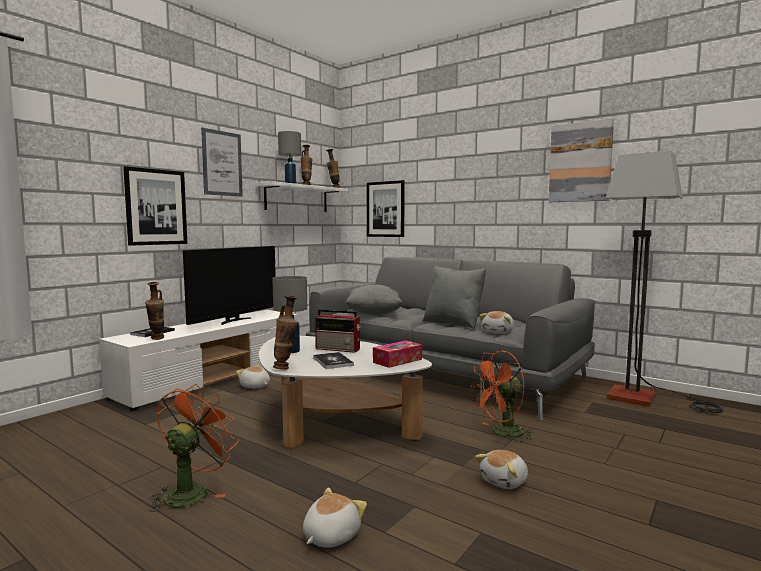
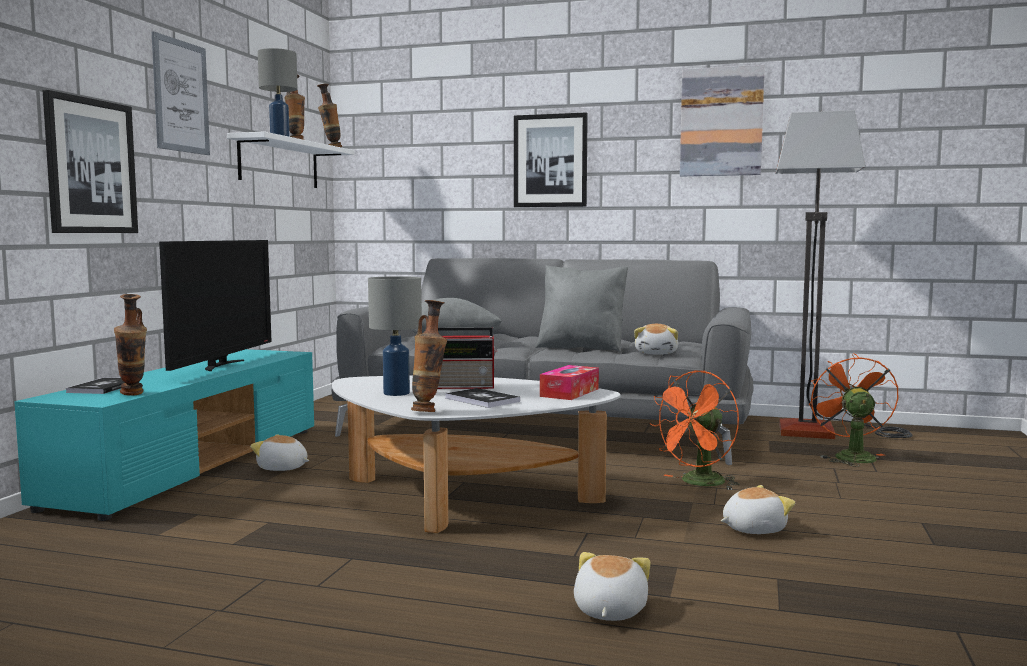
camera: 20 degrees left, 0 degrees up
white tv stand [99,310,298,411] -> turquoise tv stand [14,349,314,521]
orange fan [149,384,239,512] -> orange fan moved to [809,353,898,467]
picture [367,180,405,237] -> picture moved to [514,112,588,207]
plush toy [475,450,528,489] -> plush toy turned 135 degrees counterclockwise [721,485,795,534]

